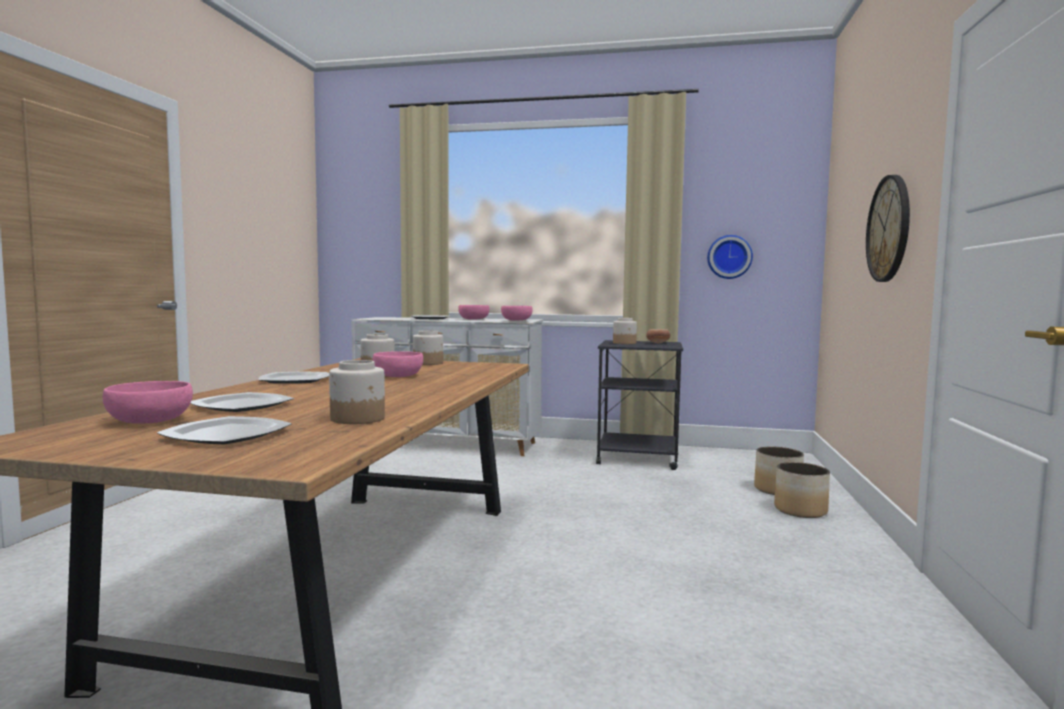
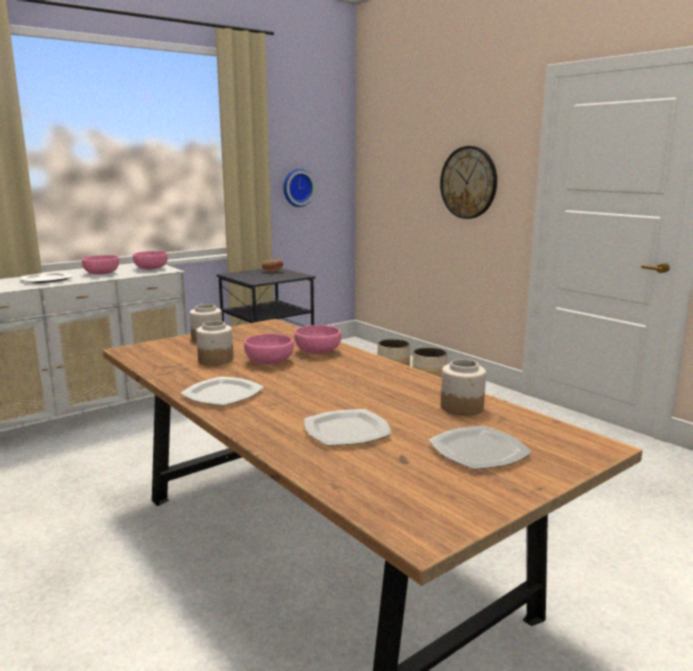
camera: 50 degrees left, 10 degrees up
pink bowl [103,381,193,424] -> pink bowl moved to [294,325,341,354]
jar [613,318,637,344] -> none

